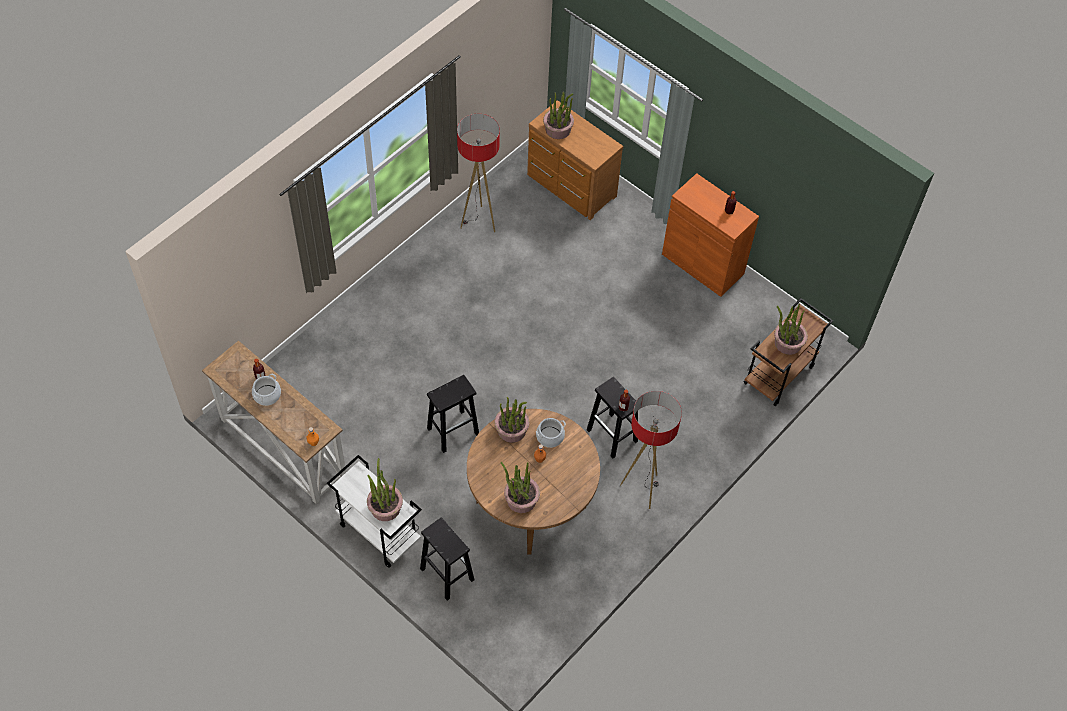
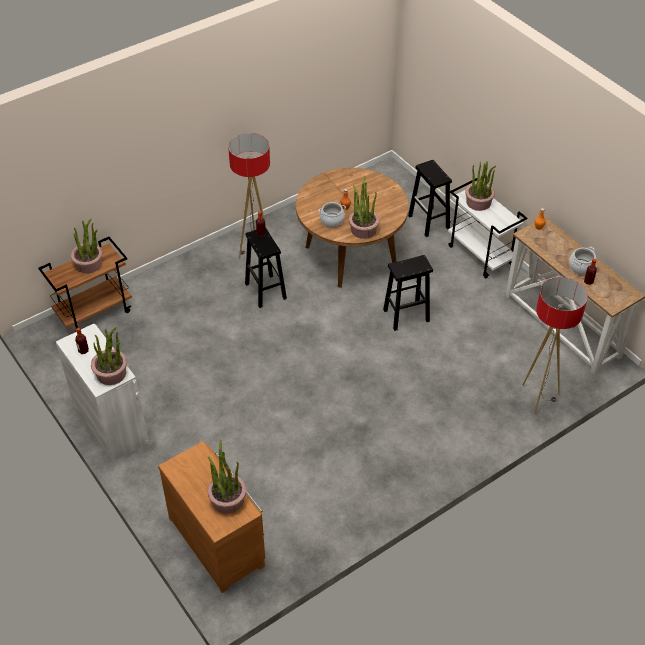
camera: 165 degrees left, 10 degrees down
floor lamp [457,114,500,232] -> floor lamp moved to [522,277,588,414]
potted plant [501,462,540,513] -> potted plant moved to [91,327,127,385]
orange cabinet [662,173,759,297] -> white cabinet [56,323,149,462]

